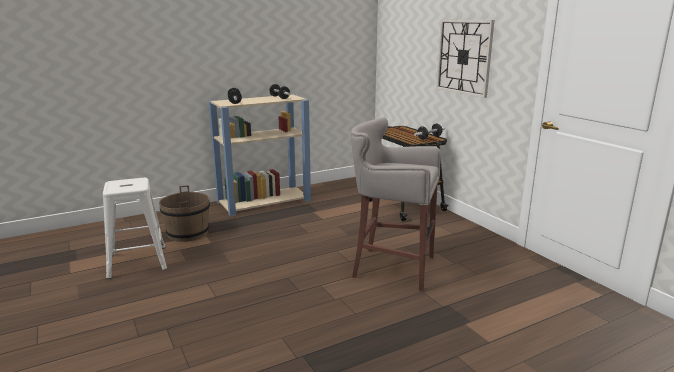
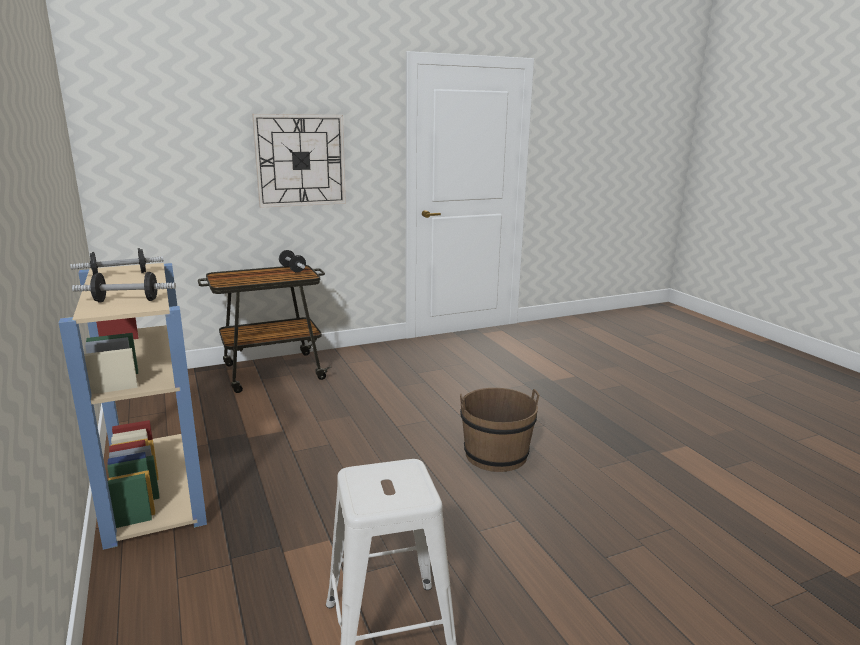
camera: 85 degrees left, 0 degrees up
brown bucket [159,185,210,242] -> brown bucket moved to [460,388,539,472]
grey stool [351,117,441,291] -> none

